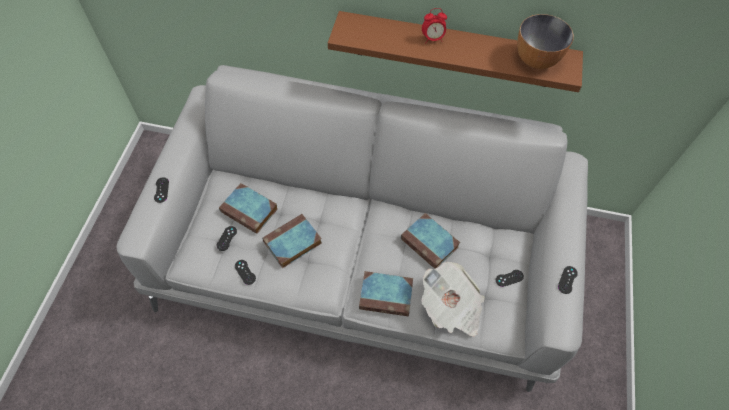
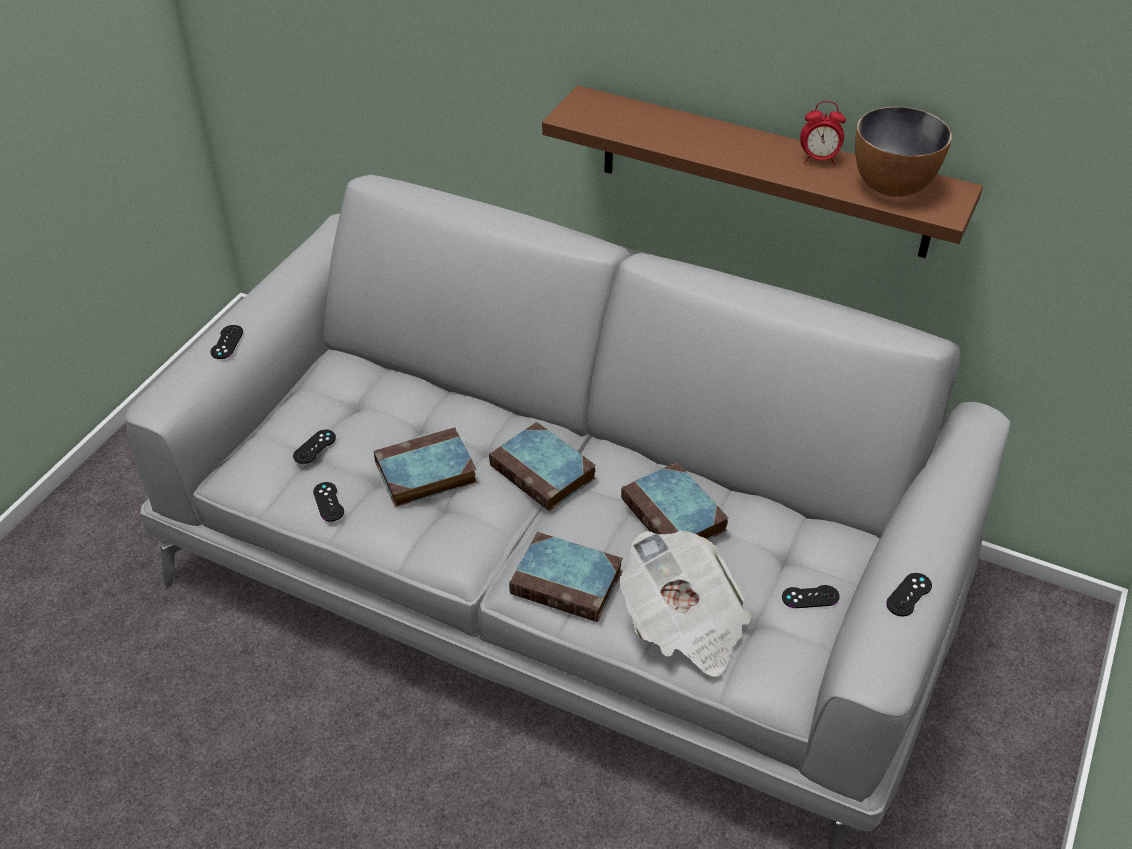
camera: 15 degrees right, 15 degrees down
book [219,183,278,234] -> book moved to [489,422,596,511]
alarm clock [422,8,447,42] -> alarm clock moved to [800,101,846,165]

